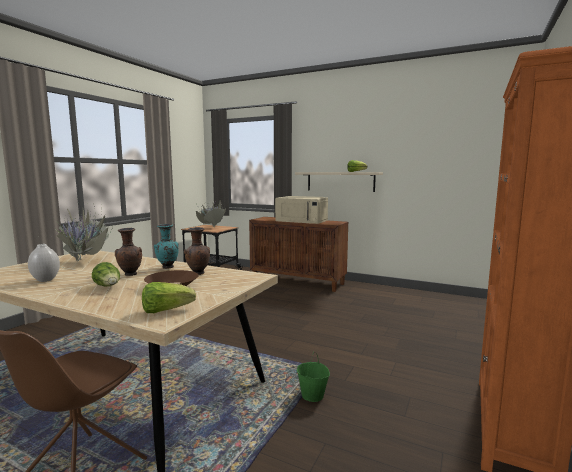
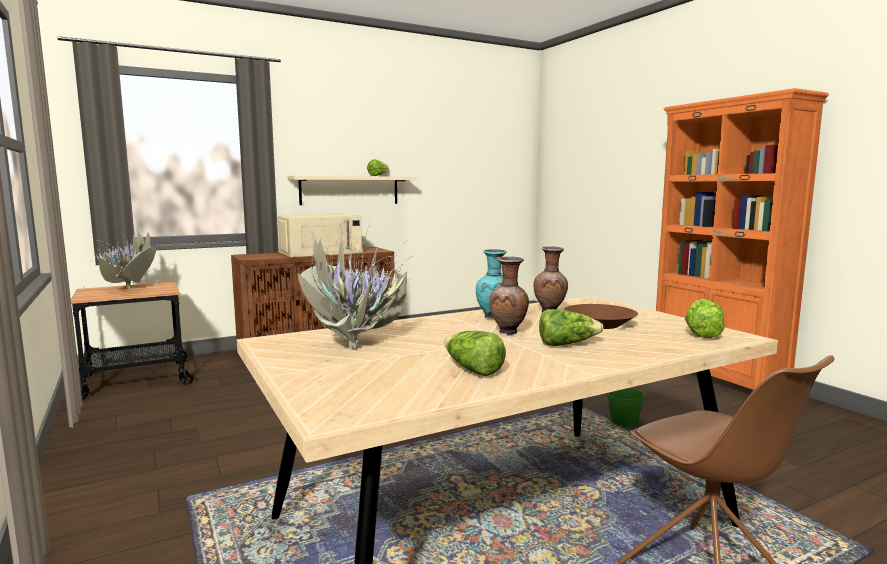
camera: 55 degrees left, 0 degrees up
white vase [28,244,60,282] -> lettuce [444,331,506,376]

